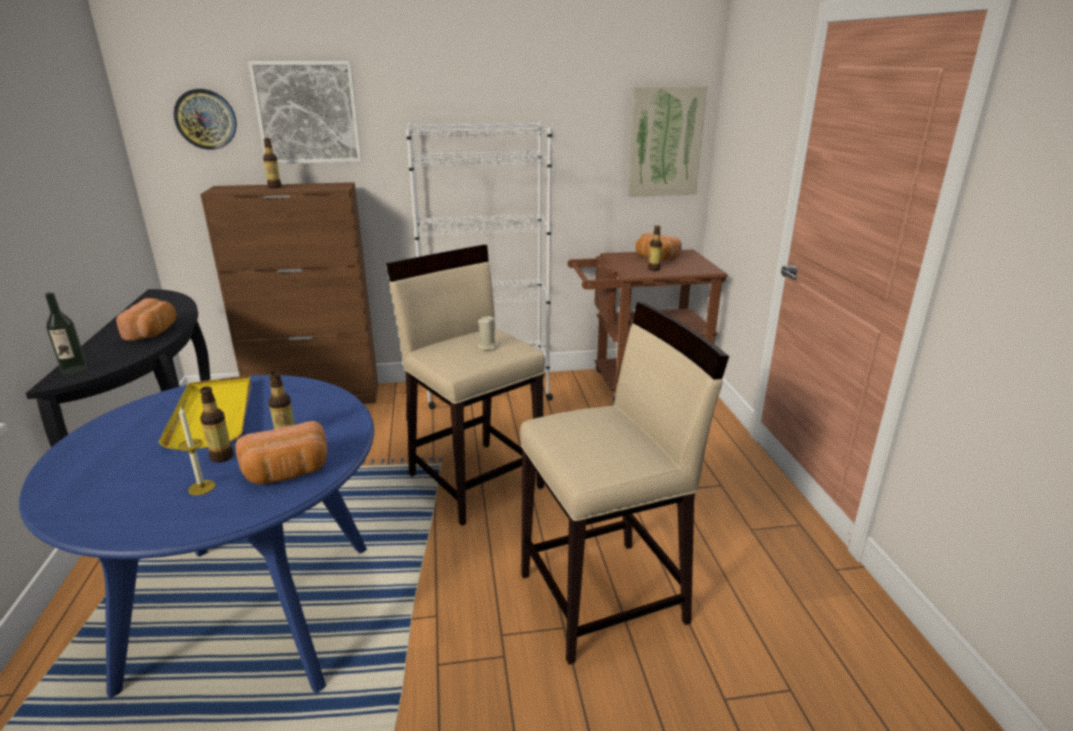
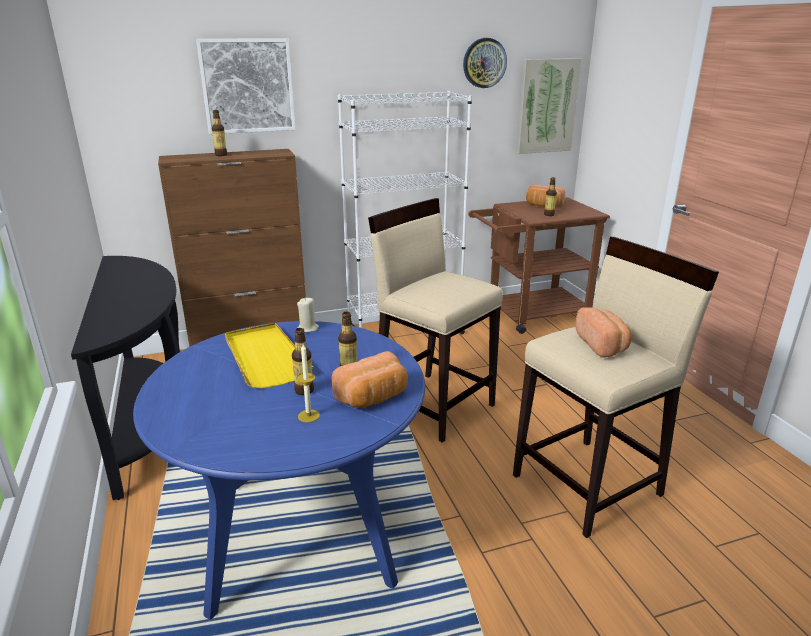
camera: 10 degrees left, 0 degrees up
bottle [45,292,88,375] -> none
bread [116,298,176,341] -> bread moved to [575,308,632,357]
wall clock [173,89,237,150] -> wall clock moved to [463,38,507,88]
beige candle [477,316,499,350] -> beige candle moved to [297,297,319,332]

